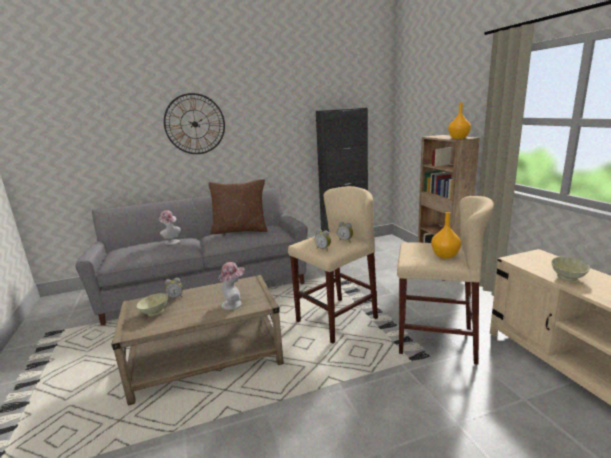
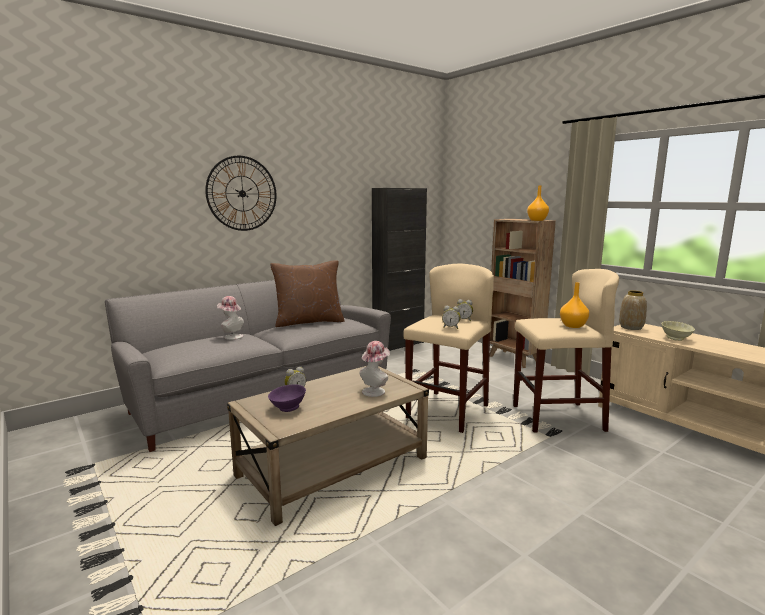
camera: 20 degrees left, 5 degrees down
beige bowl [136,293,168,316] -> purple bowl [268,385,306,412]
none -> vase [619,291,647,330]

